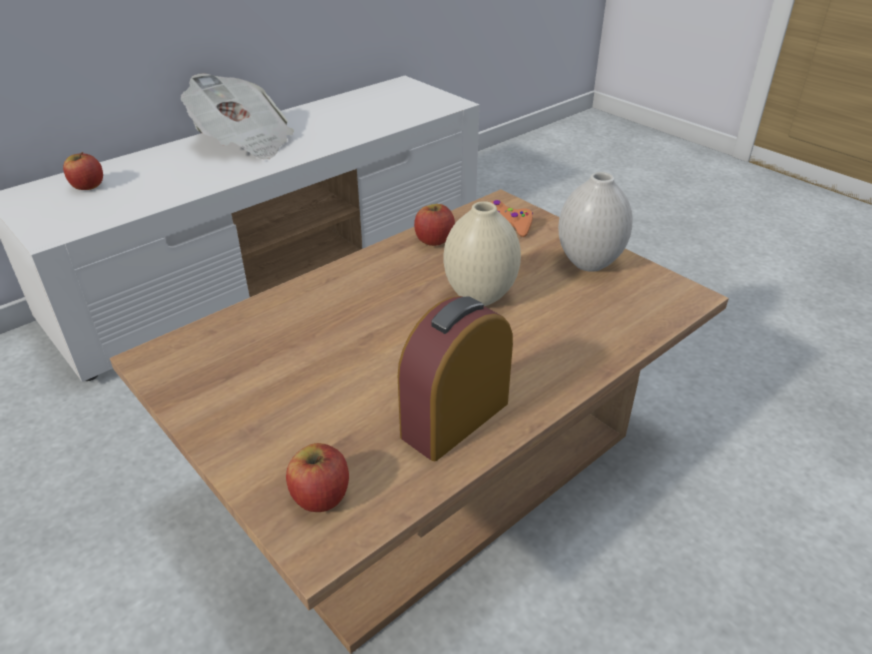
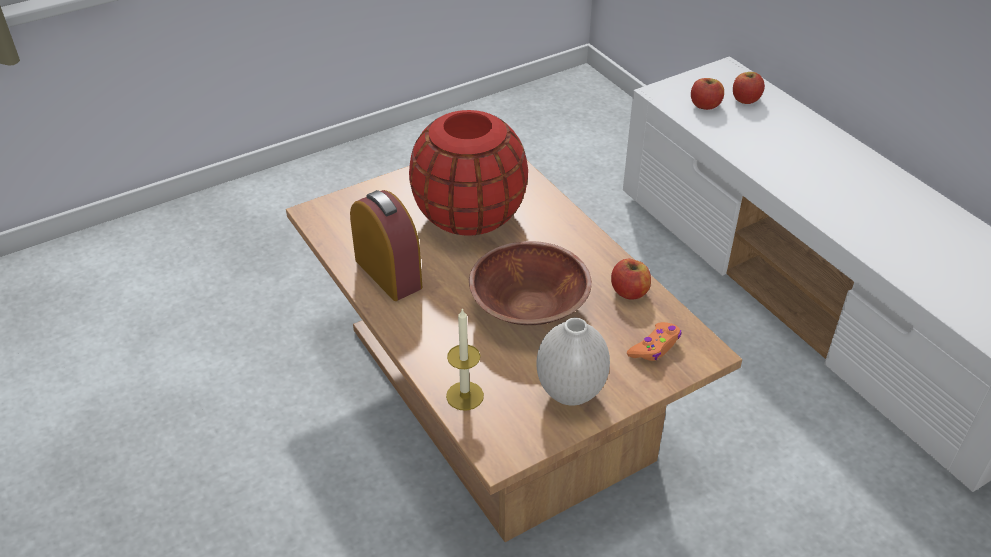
camera: 100 degrees right, 5 degrees up
newspaper [181,73,294,159] -> none
apple [286,443,349,512] -> apple moved to [691,78,724,110]
beige vase [444,201,521,306] -> brown bowl [469,241,592,325]
none -> red vase [409,110,528,236]
none -> candle [446,308,484,411]

